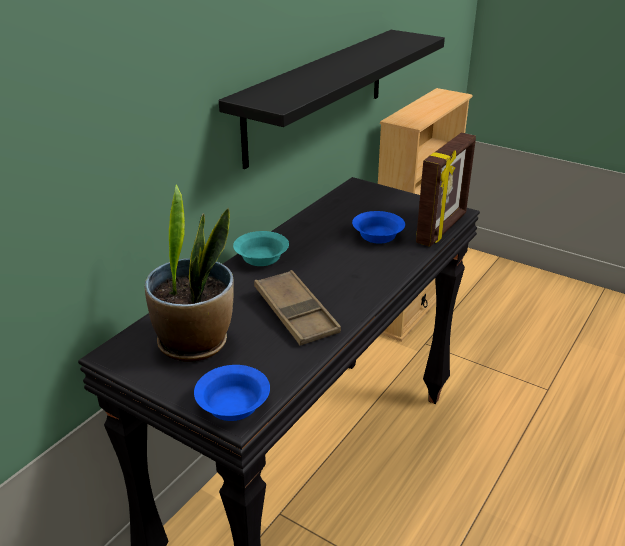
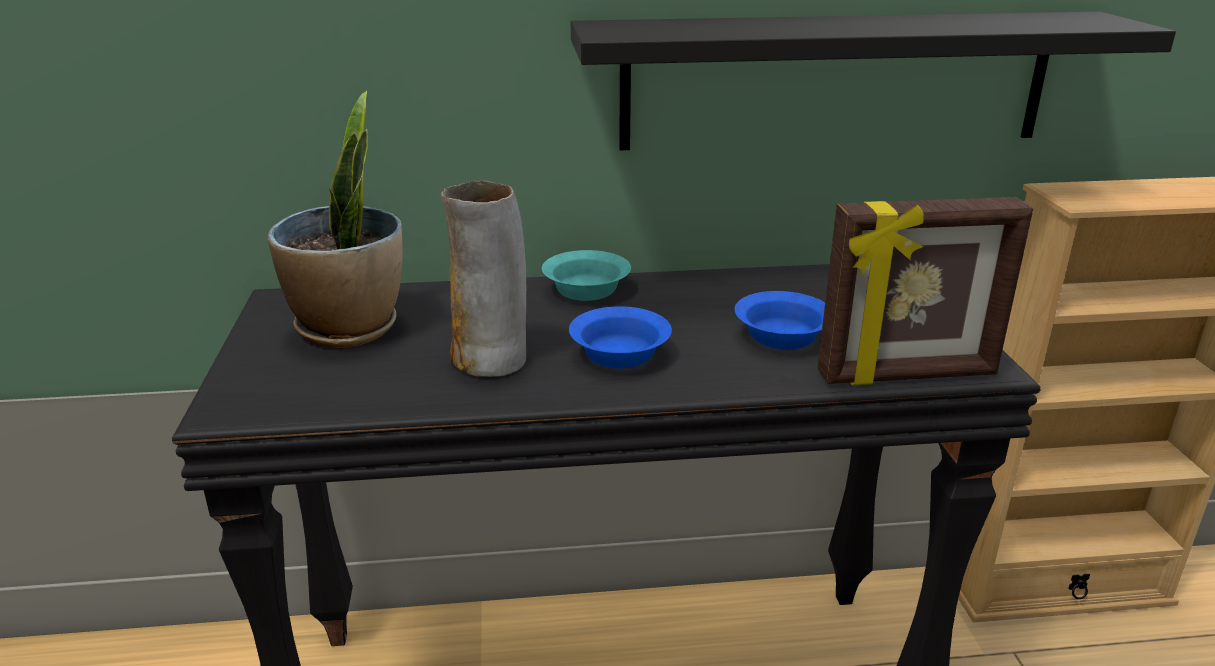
camera: 50 degrees right, 5 degrees down
blue bowl [194,365,270,421] -> blue bowl moved to [569,306,672,368]
brown tray [254,270,341,346] -> vase [441,180,526,377]

